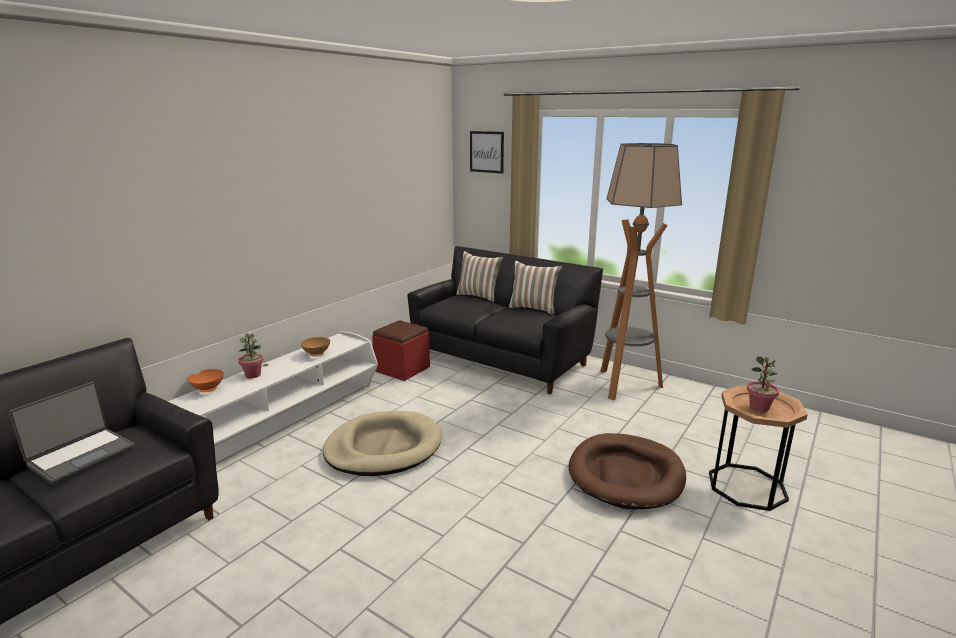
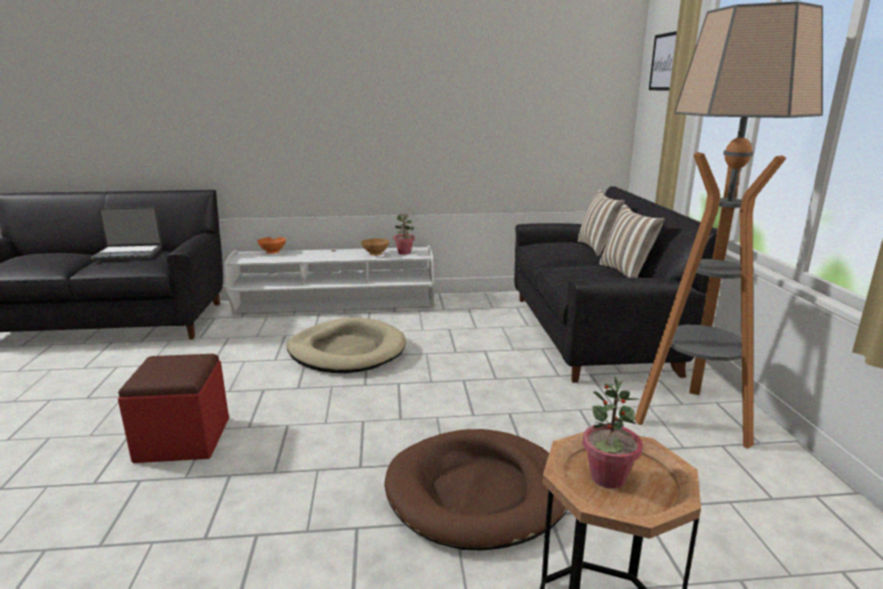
camera: 50 degrees right, 0 degrees up
potted plant [238,334,264,378] -> potted plant moved to [394,214,415,255]
red ottoman [372,320,430,381] -> red ottoman moved to [118,354,229,463]

